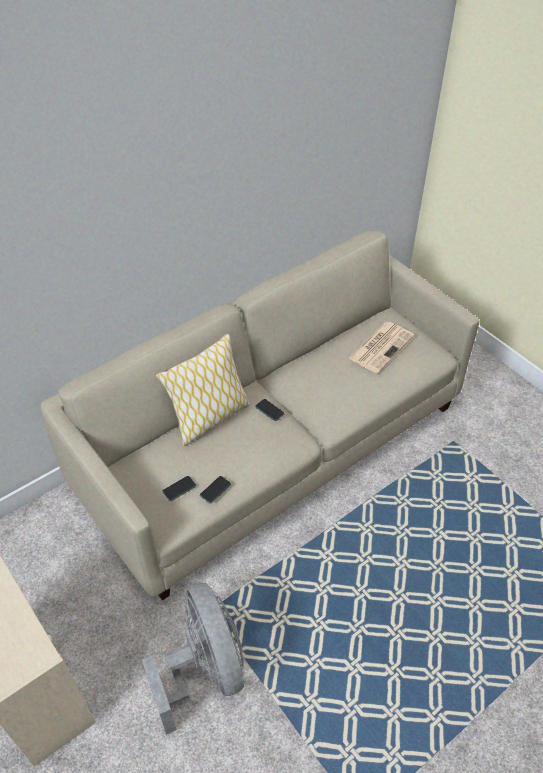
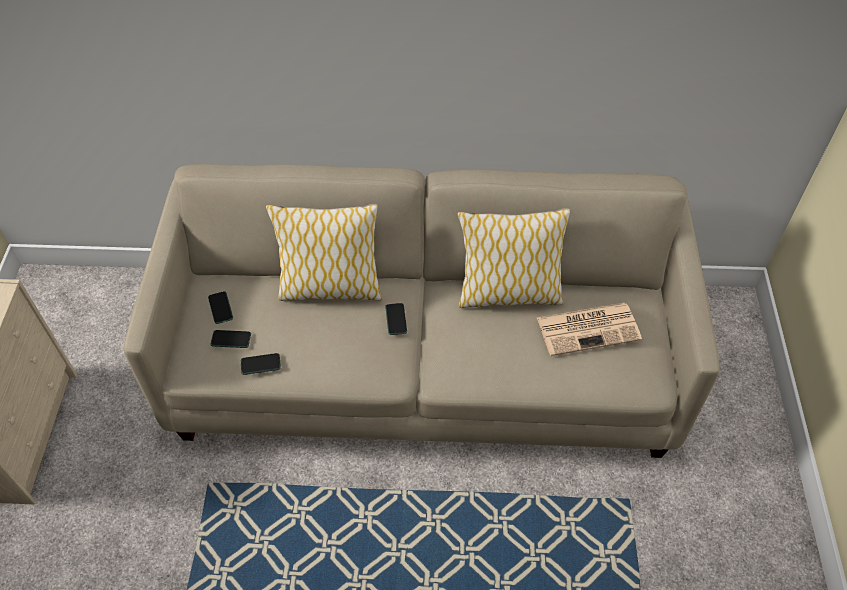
camera: 40 degrees right, 5 degrees up
grey fan [142,582,244,735] -> none
none -> phone [208,291,233,324]
none -> pillow [458,208,570,308]

